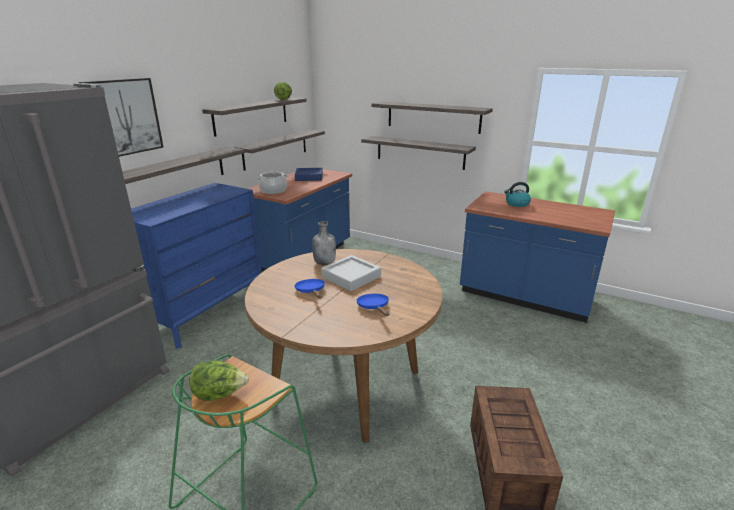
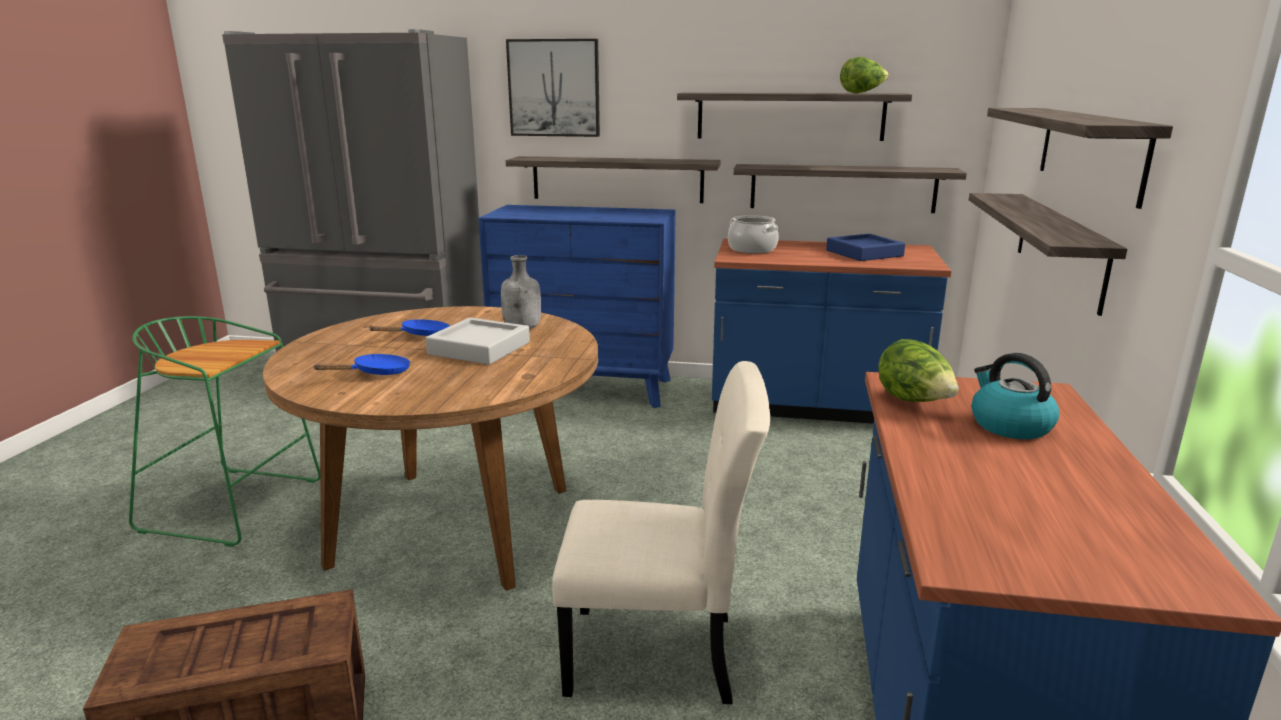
camera: 70 degrees right, 5 degrees down
lettuce [190,361,249,401] -> lettuce moved to [878,339,959,402]
none -> beige chair [552,361,770,704]

